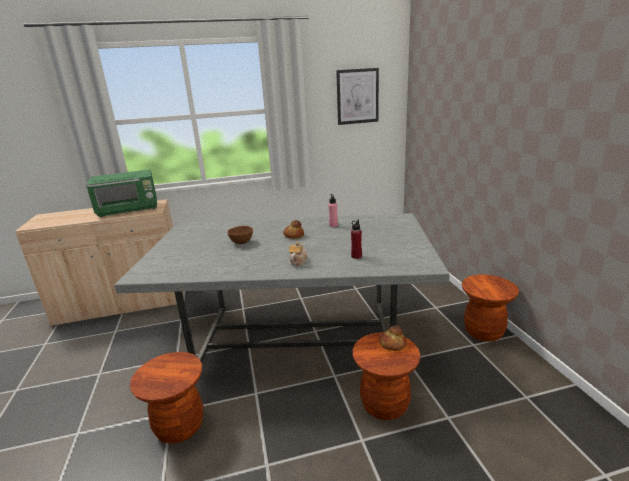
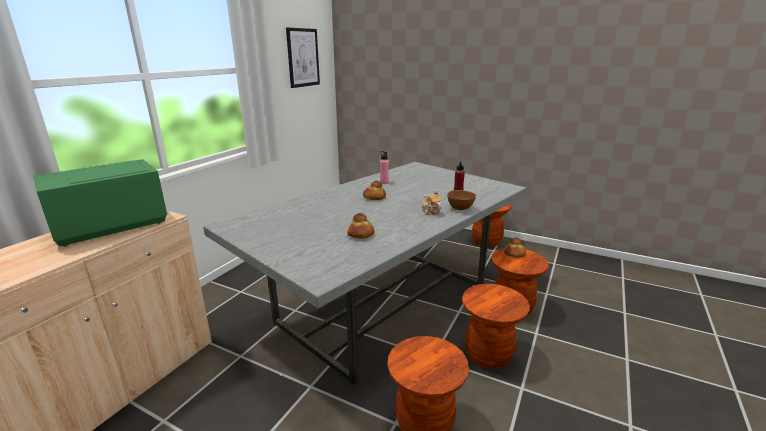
camera: 50 degrees left, 0 degrees up
green microwave [86,169,157,217] -> green microwave turned 150 degrees counterclockwise [33,159,167,247]
brown bowl [227,226,253,244] -> brown bowl moved to [447,190,476,210]
none -> bread [347,213,374,239]
none -> brown stool [462,284,530,369]

